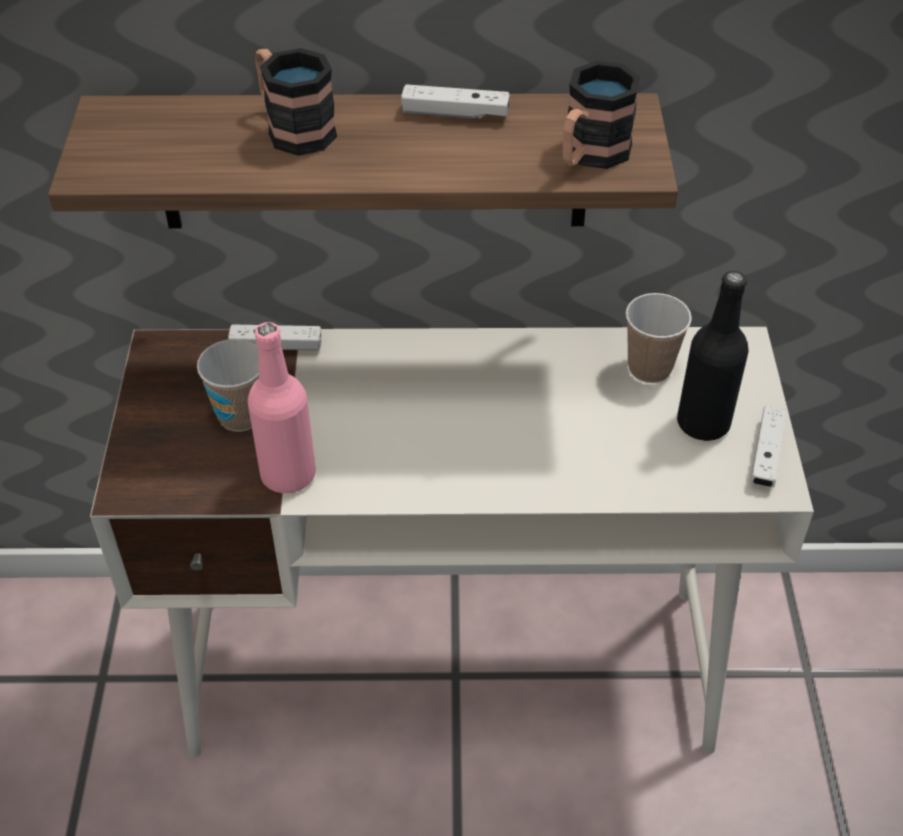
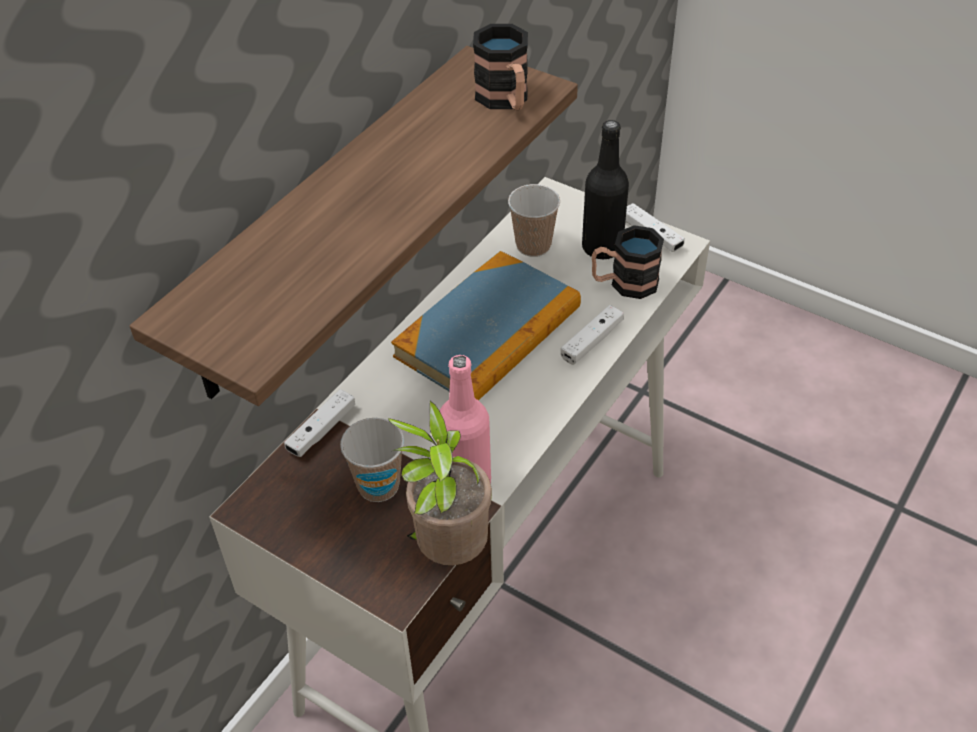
camera: 55 degrees left, 0 degrees up
mug [255,48,337,156] -> mug moved to [592,225,664,299]
white game controller [401,84,510,118] -> white game controller moved to [561,305,624,365]
none -> potted plant [388,401,492,565]
none -> book [391,251,581,400]

